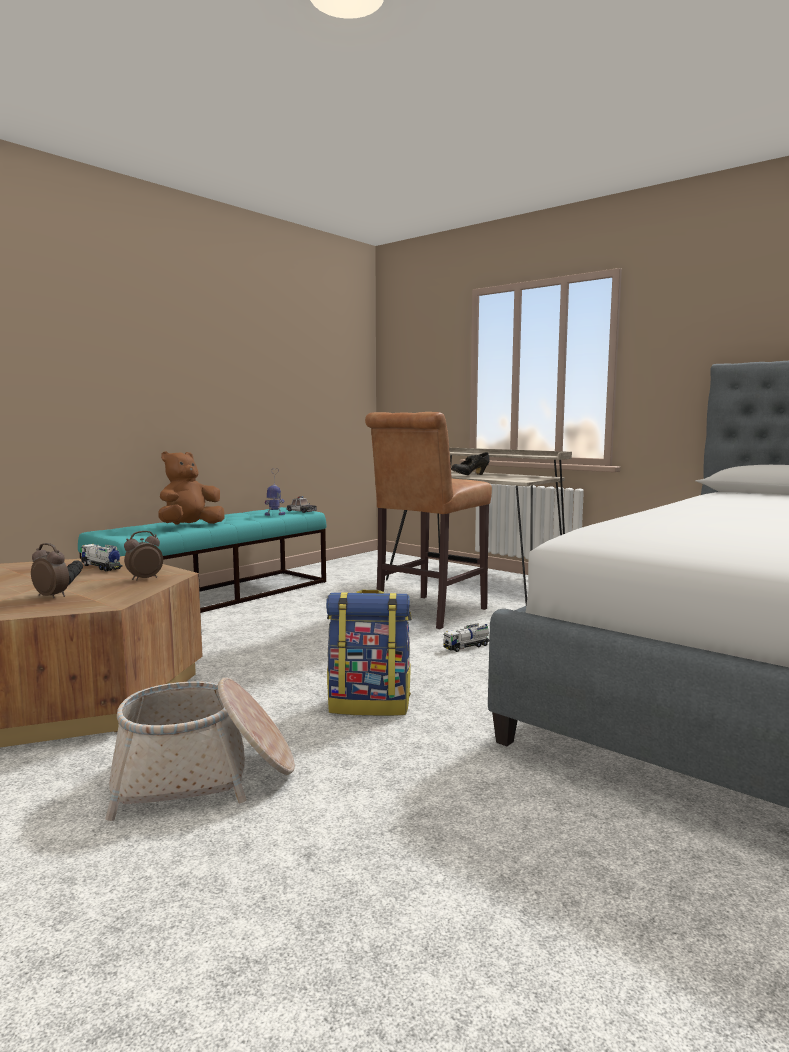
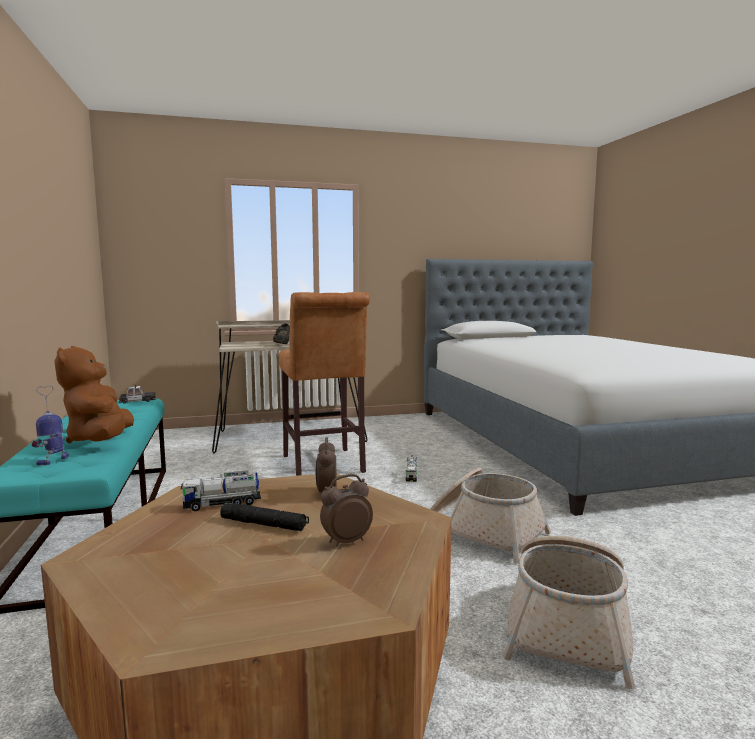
camera: 55 degrees left, 0 degrees up
toy robot [265,468,285,516] -> toy robot moved to [32,385,69,465]
backpack [326,590,412,716] -> basket [430,468,551,563]

